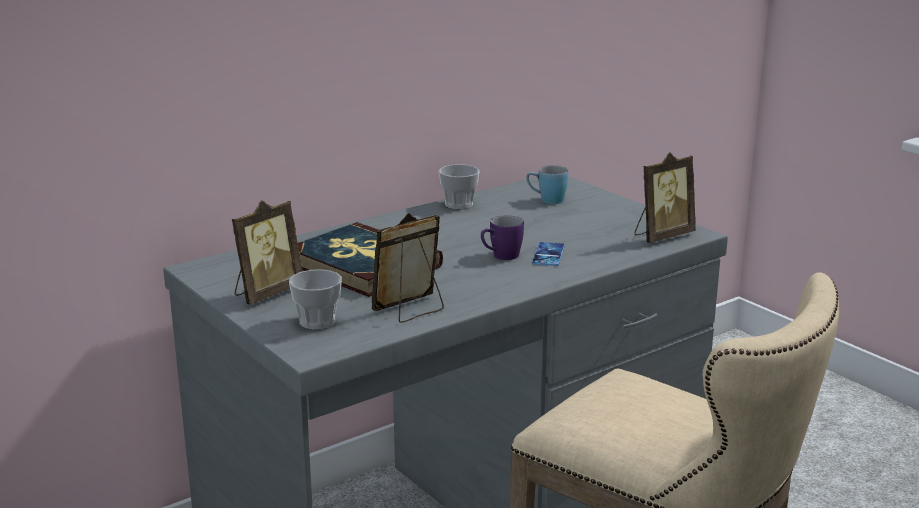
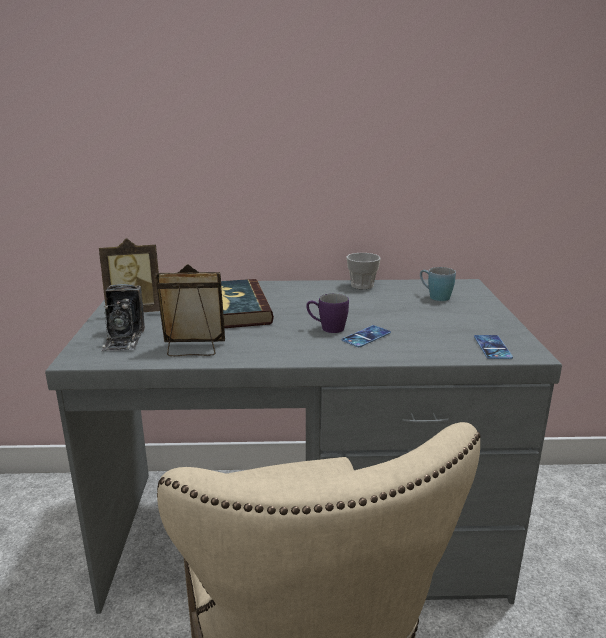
camera: 35 degrees right, 0 degrees up
cup [289,269,342,330] -> camera [101,284,145,351]
picture frame [634,152,696,243] -> phone [474,335,513,359]

